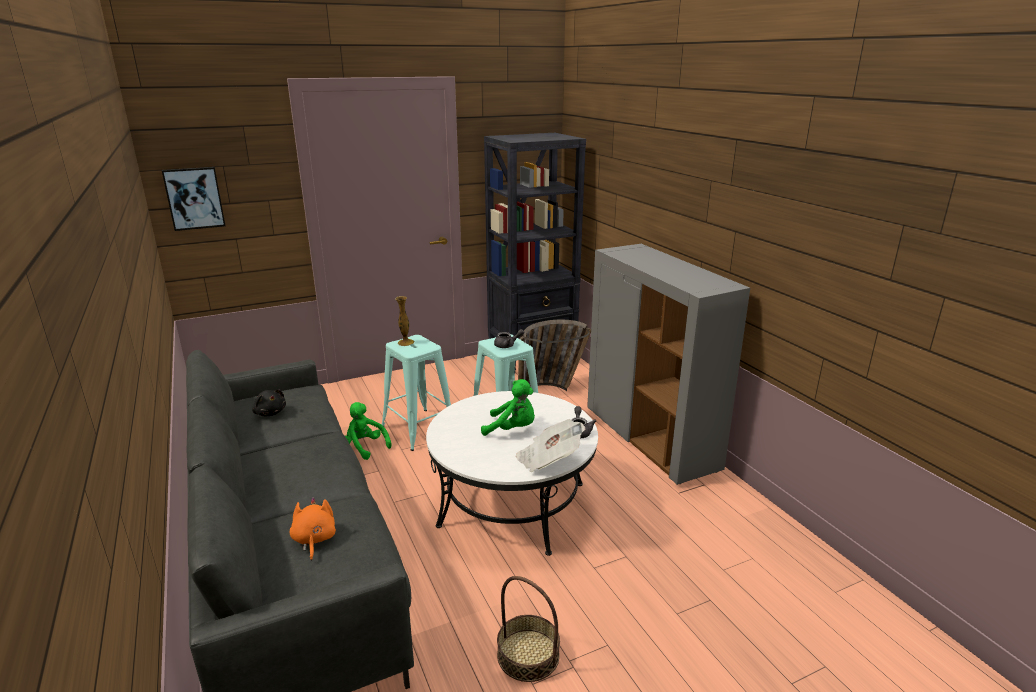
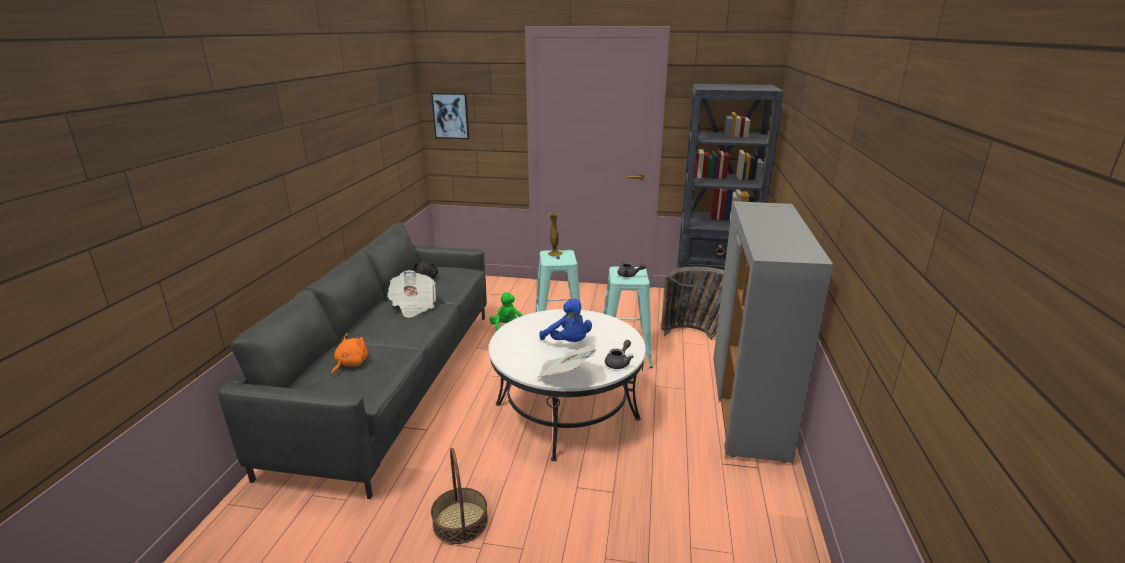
camera: 35 degrees right, 0 degrees up
green plush toy [481,379,535,436] -> blue plush toy [539,298,592,342]
none -> newspaper [387,270,436,318]

